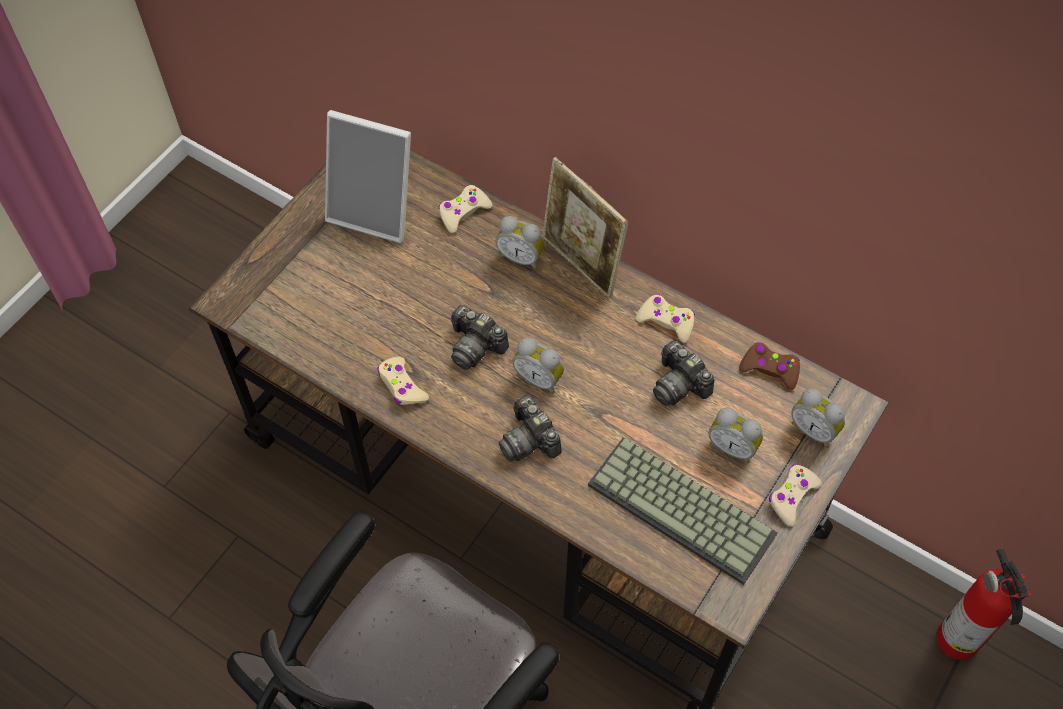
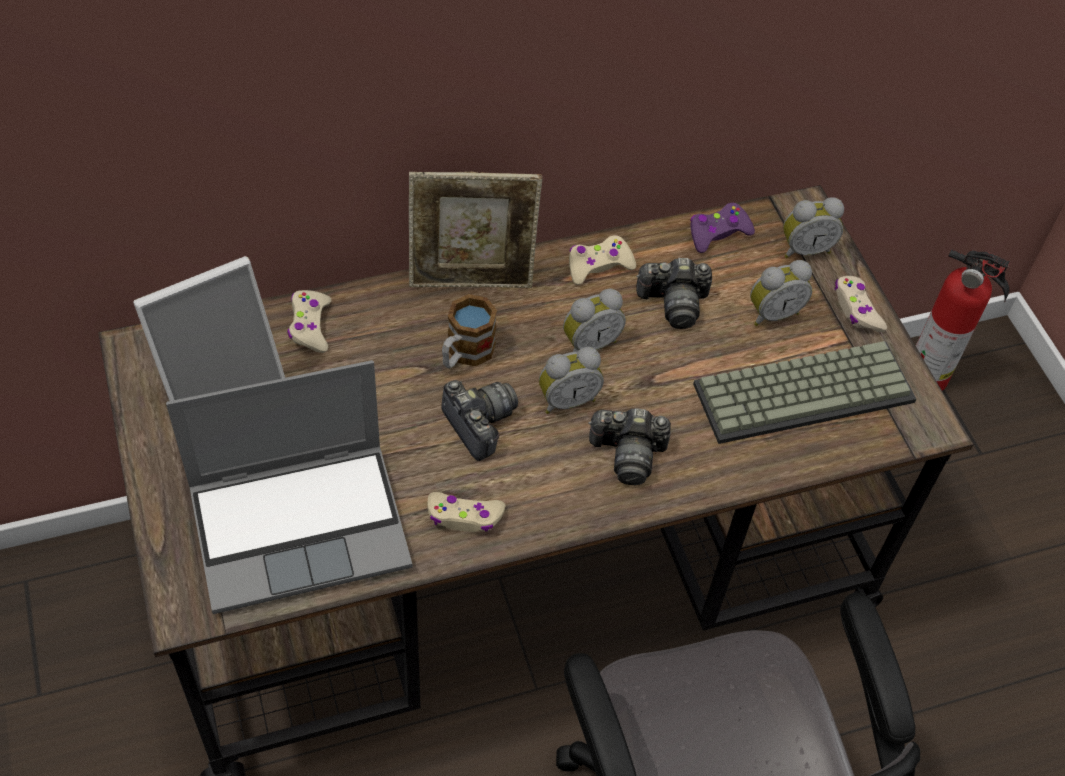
camera: 55 degrees left, 5 degrees down
camera [451,305,509,370] -> camera turned 105 degrees counterclockwise [441,380,518,461]
alarm clock [496,216,545,270] -> alarm clock moved to [563,289,626,352]
brown game controller [739,342,800,390] -> purple game controller [690,203,755,253]
none -> laptop [166,360,413,614]
none -> mug [442,294,497,369]

